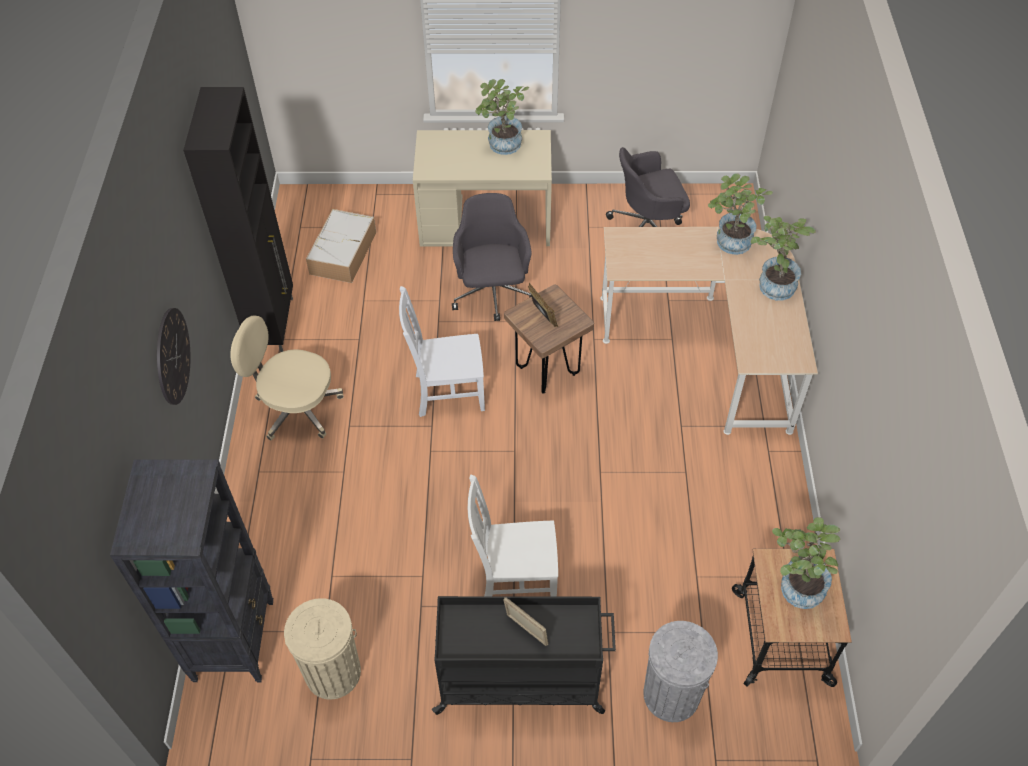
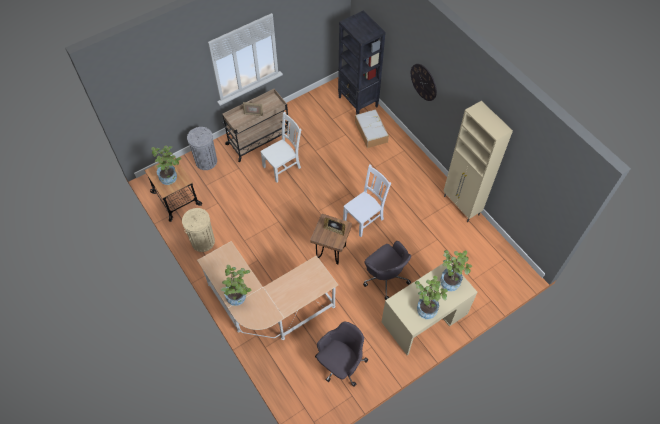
camera: 145 degrees right, 5 degrees up
black cabinet [183,87,293,352] -> beige cabinet [443,101,513,222]
beige office chair [230,316,344,441] -> none
beige trash can [284,598,361,700] -> beige trash can moved to [182,208,215,252]
storage box [306,209,376,283] -> storage box moved to [355,109,389,148]
black cart [432,596,616,715] -> beige cart [221,89,290,162]
potted plant [708,173,773,255] -> potted plant moved to [440,250,472,291]

